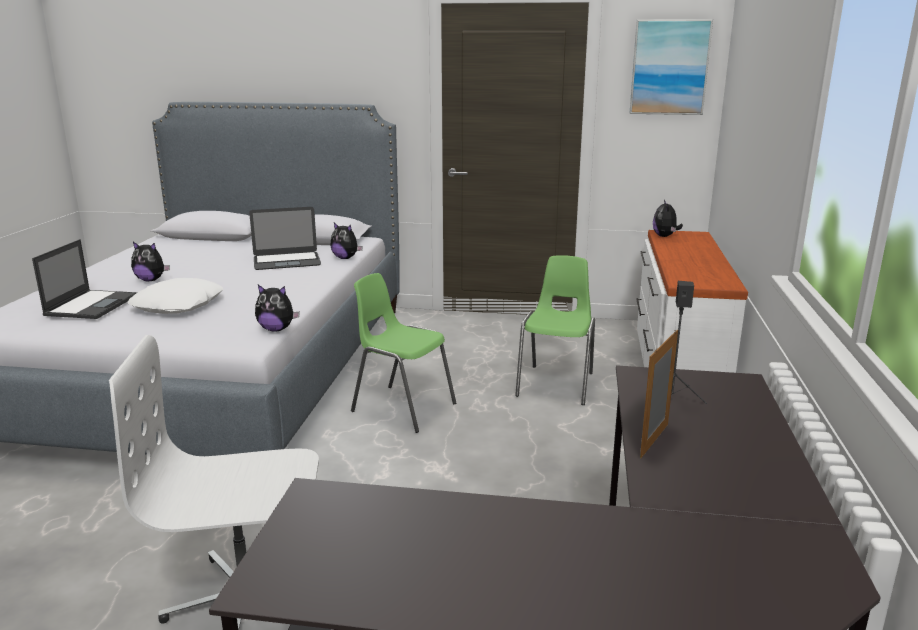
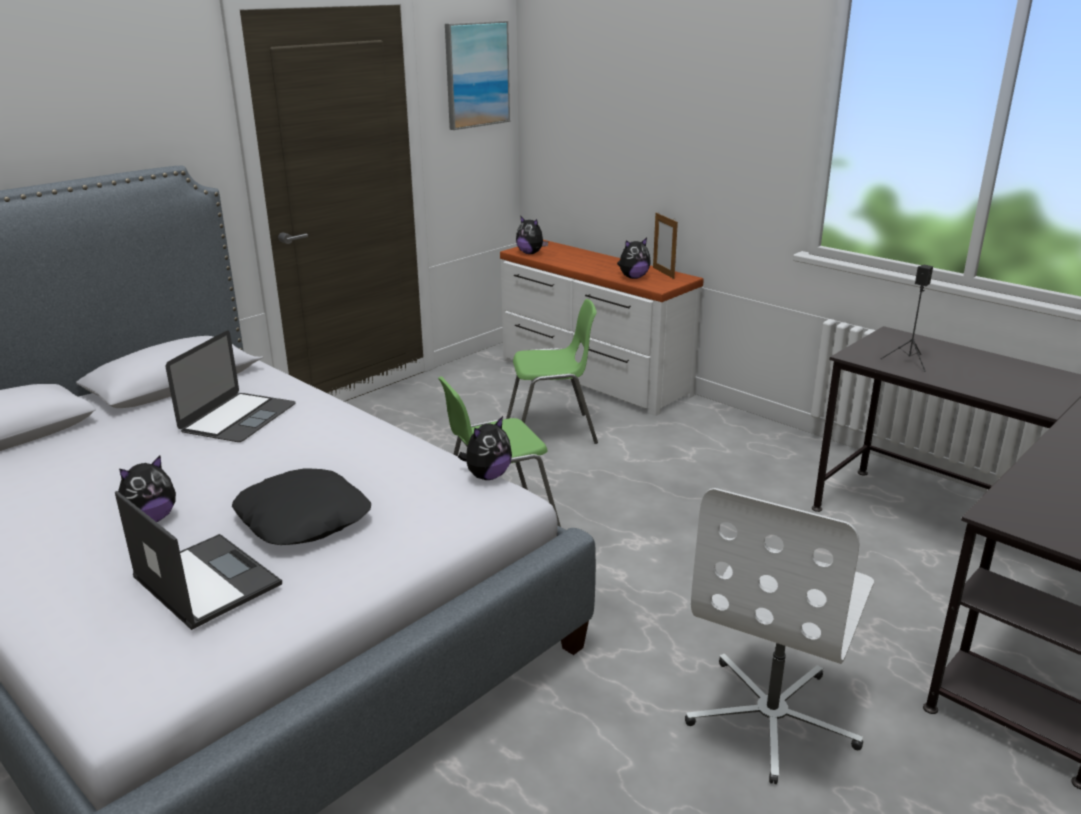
camera: 55 degrees left, 5 degrees up
white pillow [128,278,223,314] -> black pillow [232,469,371,545]
plush toy [330,223,363,259] -> plush toy moved to [617,238,651,279]
green chair [515,255,595,405] -> green chair turned 120 degrees clockwise [506,299,598,444]
picture frame [640,330,678,458] -> picture frame moved to [653,213,678,279]

